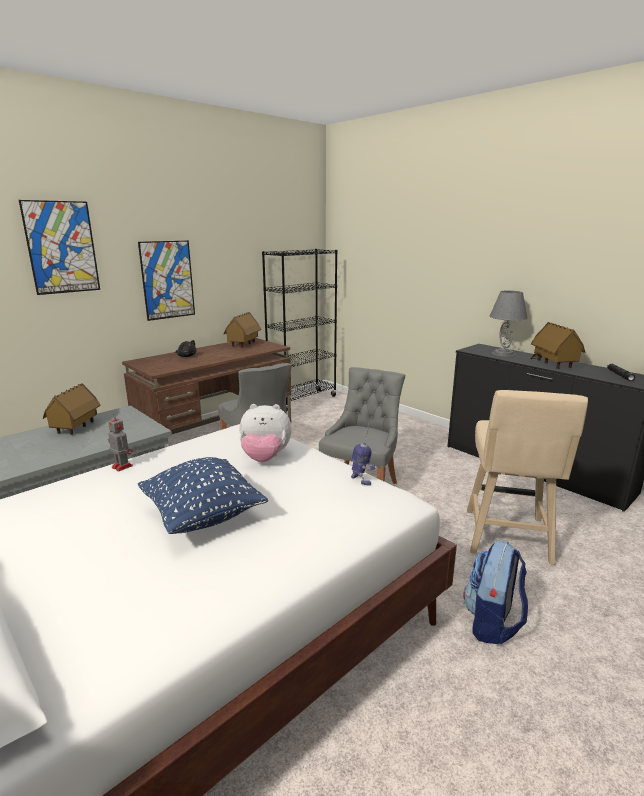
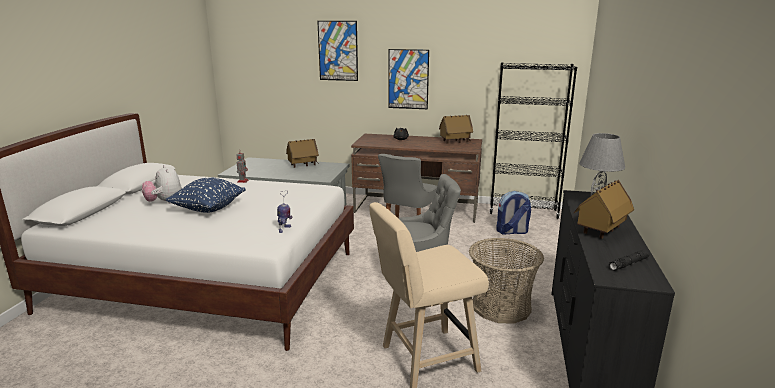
camera: 55 degrees right, 0 degrees up
plush toy [240,404,292,462] -> plush toy moved to [142,165,182,204]
backpack [463,541,528,644] -> backpack moved to [497,191,531,235]
none -> basket [469,238,544,324]

